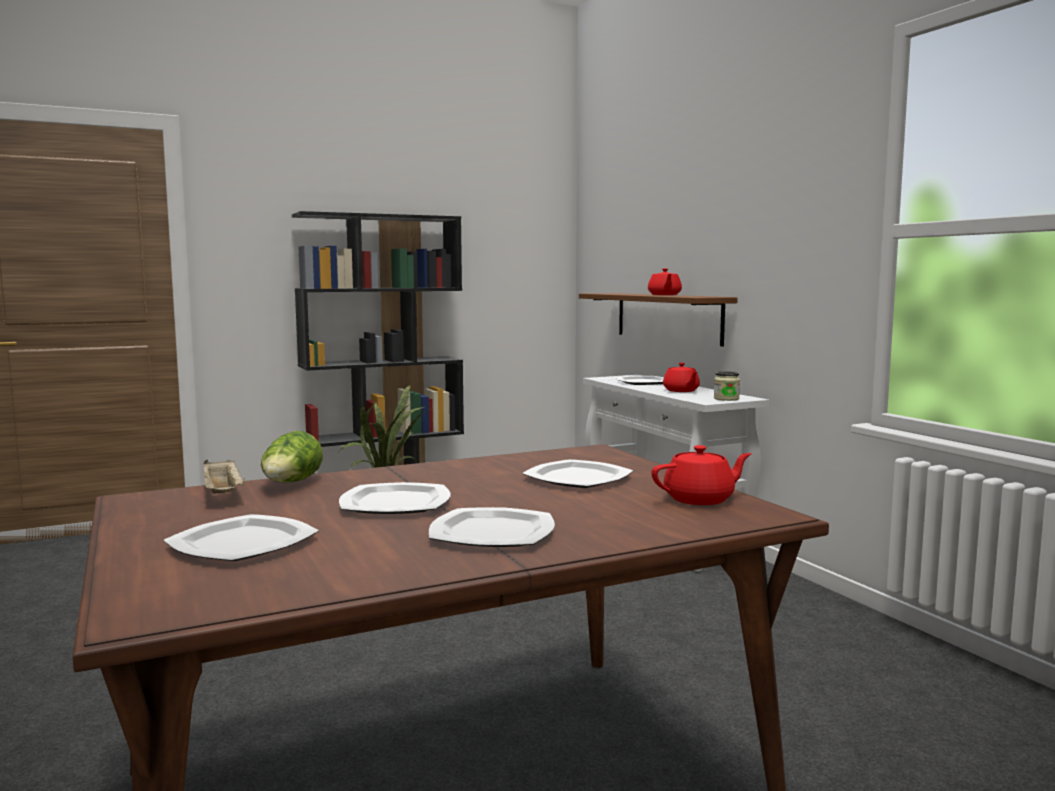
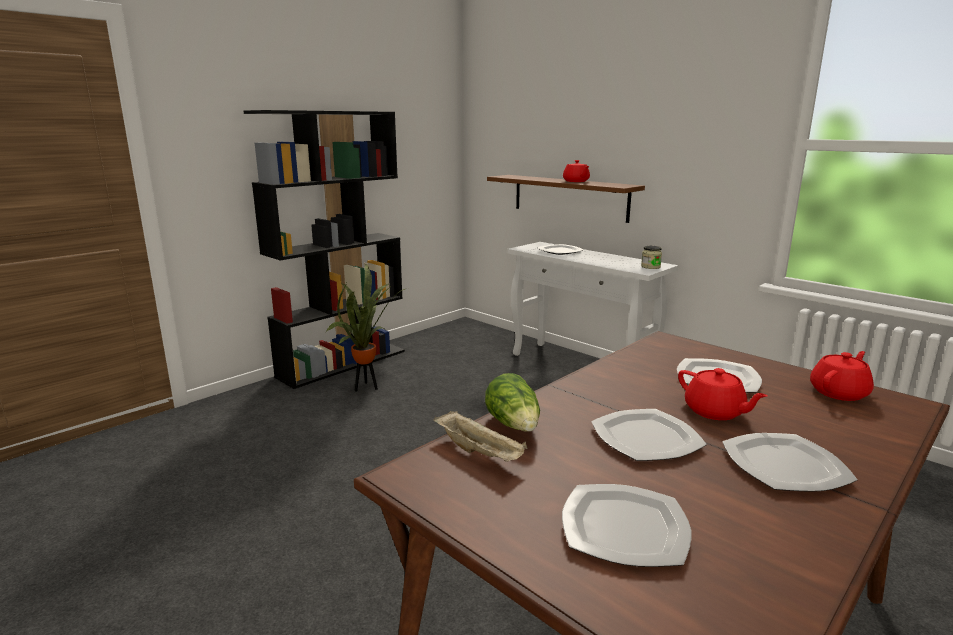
camera: 20 degrees left, 10 degrees up
red teapot [663,363,700,392] -> red teapot moved to [678,368,768,420]

